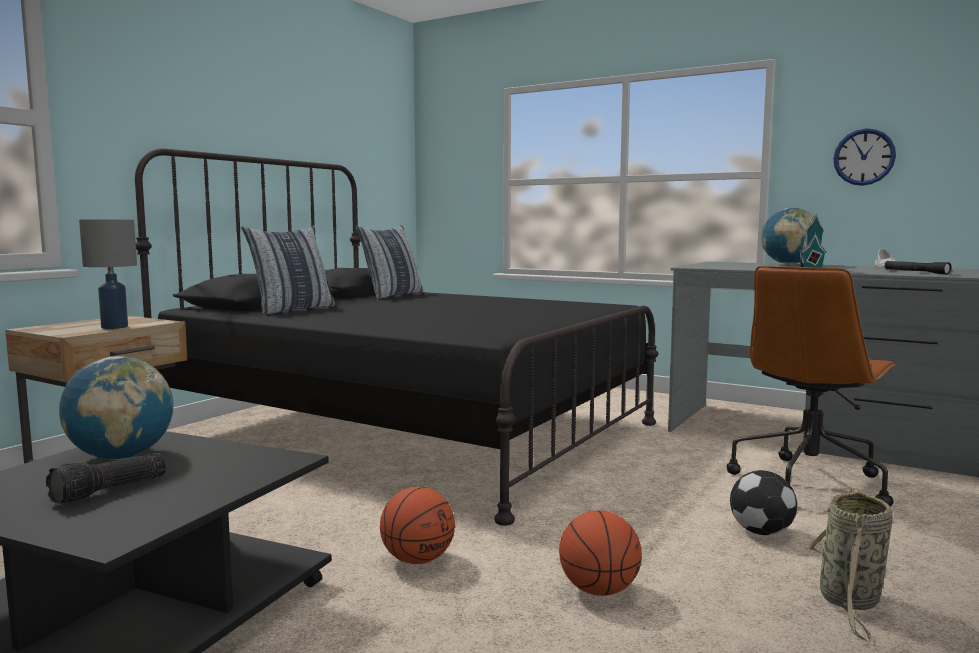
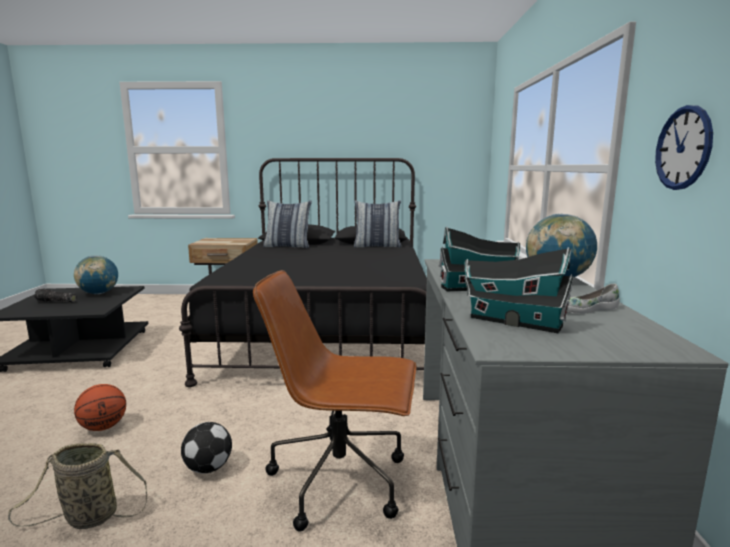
camera: 60 degrees right, 5 degrees up
grey table lamp [79,219,137,329] -> none
basketball [380,487,455,564] -> none
black flashlight [885,261,952,275] -> toy house [464,247,574,333]

